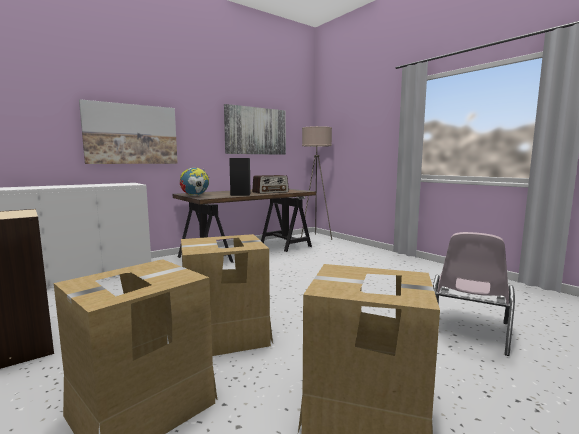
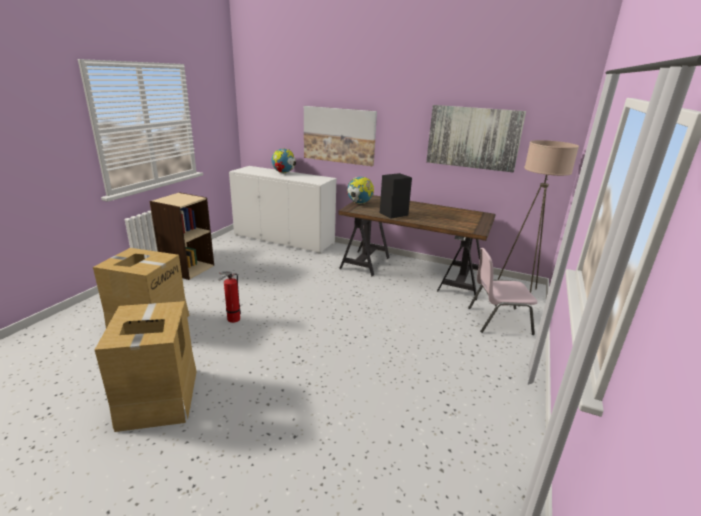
camera: 60 degrees right, 15 degrees up
cardboard box [181,234,273,356] -> fire extinguisher [218,271,241,323]
radio [252,175,289,194] -> none
pink chair [433,232,515,356] -> pink chair moved to [468,248,538,335]
none -> globe [272,149,296,173]

